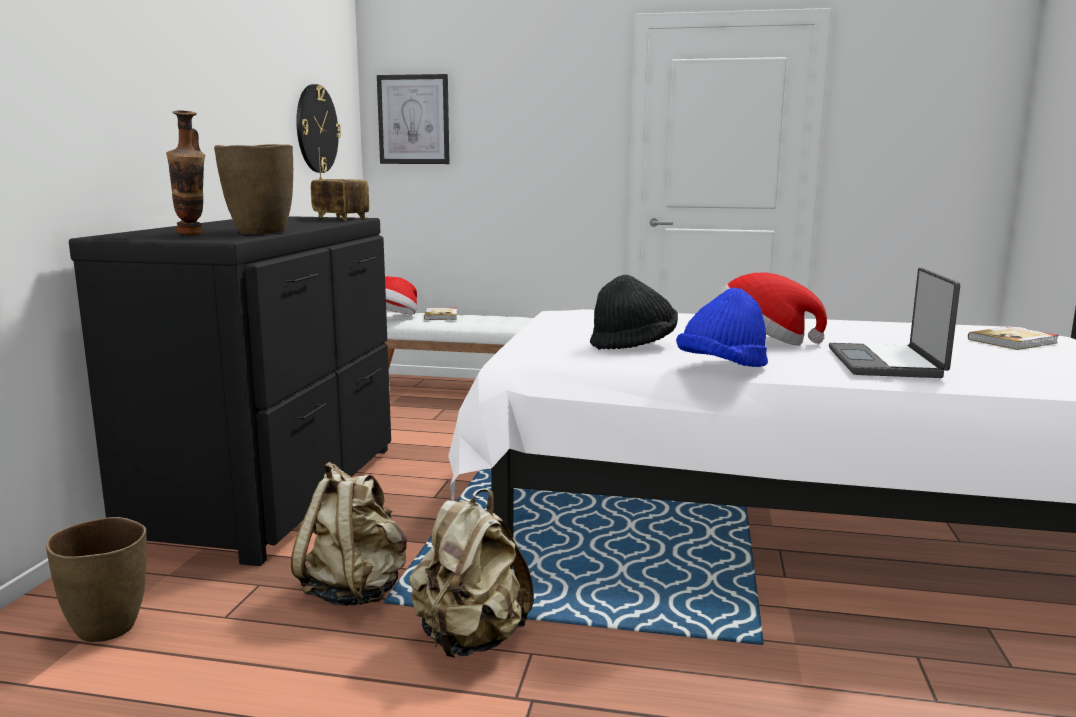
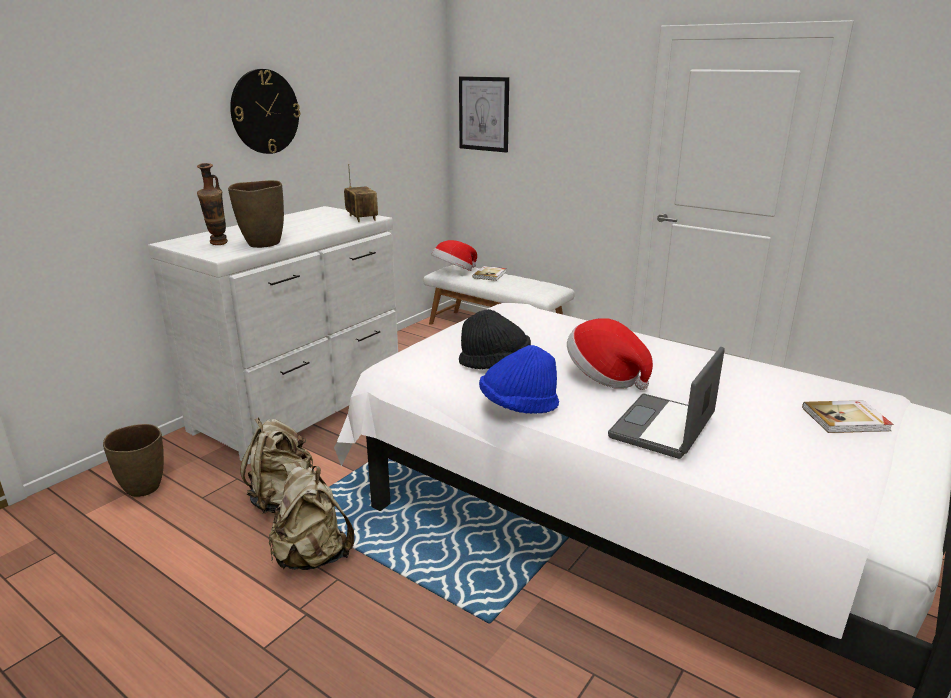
camera: 25 degrees right, 10 degrees up
black dresser [69,216,391,566] -> white dresser [148,206,398,464]
wall clock [296,84,341,173] -> wall clock moved to [230,69,300,154]

